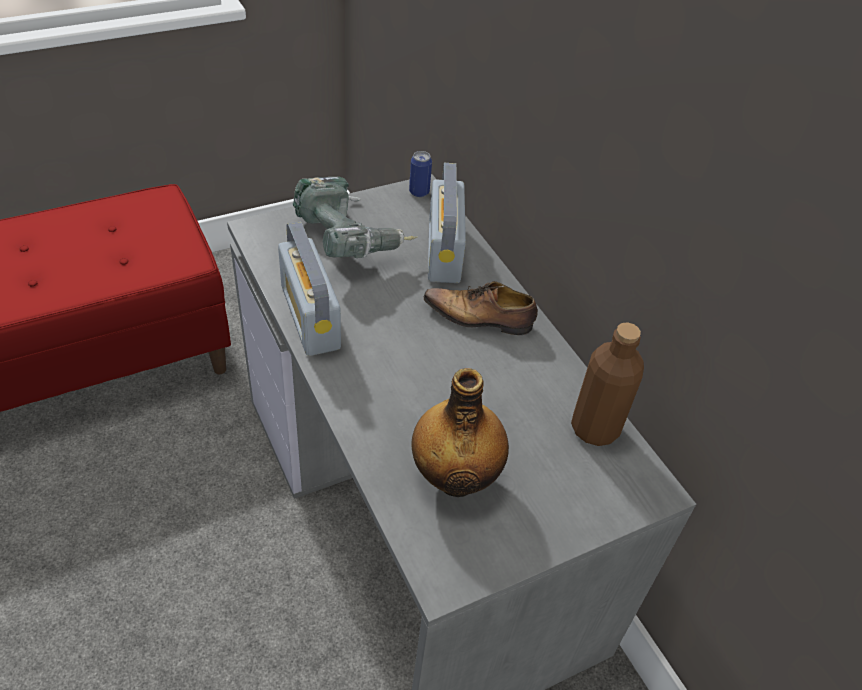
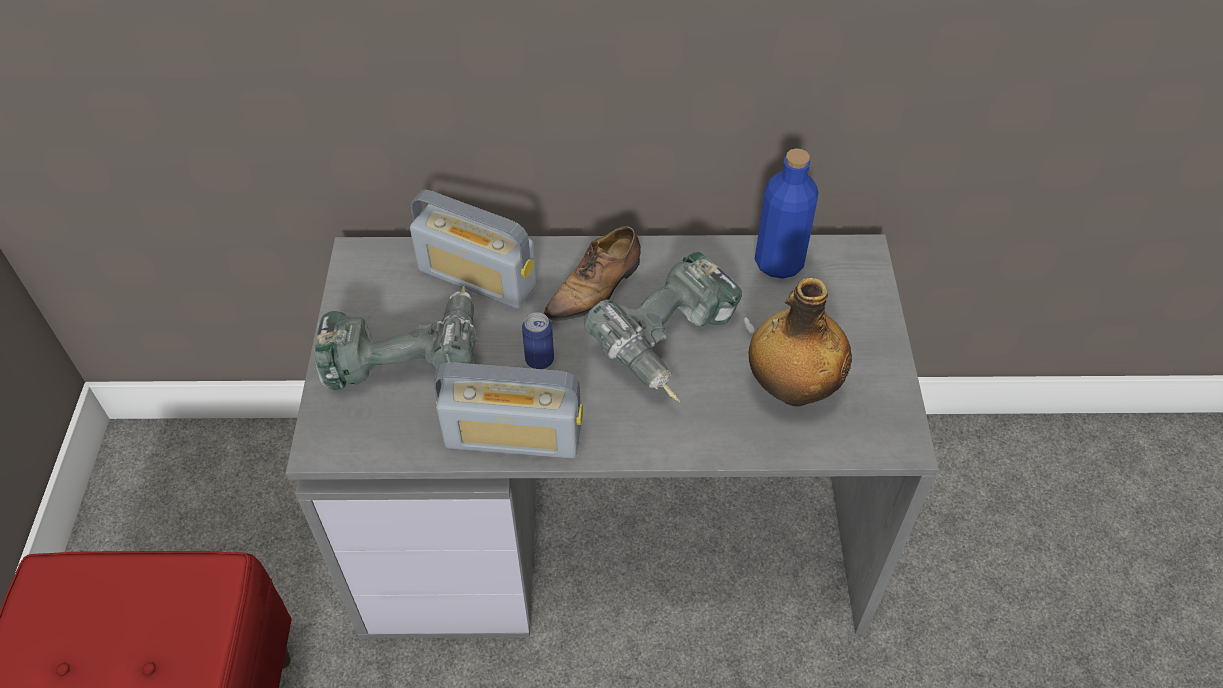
camera: 60 degrees left, 5 degrees up
can [409,151,432,197] -> can moved to [522,312,554,369]
brown bottle [571,322,644,446] -> blue bottle [755,148,818,279]
none -> power drill [584,252,755,403]

